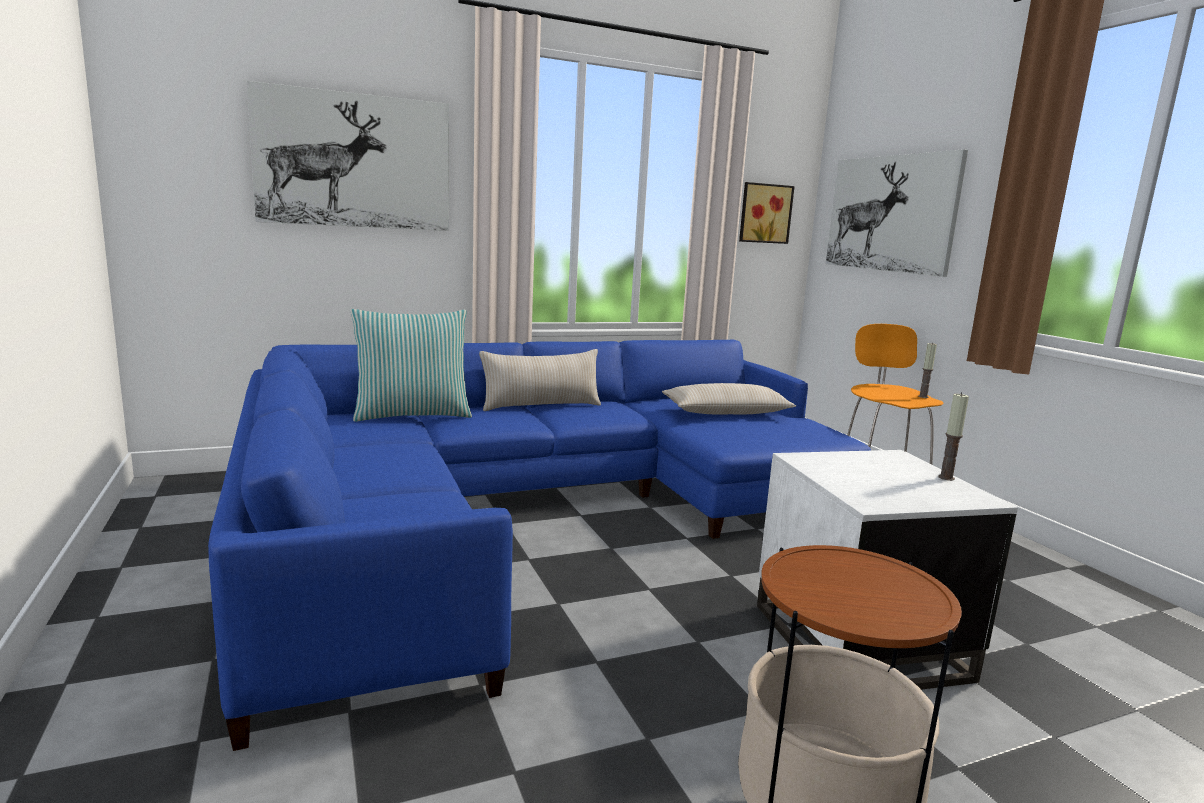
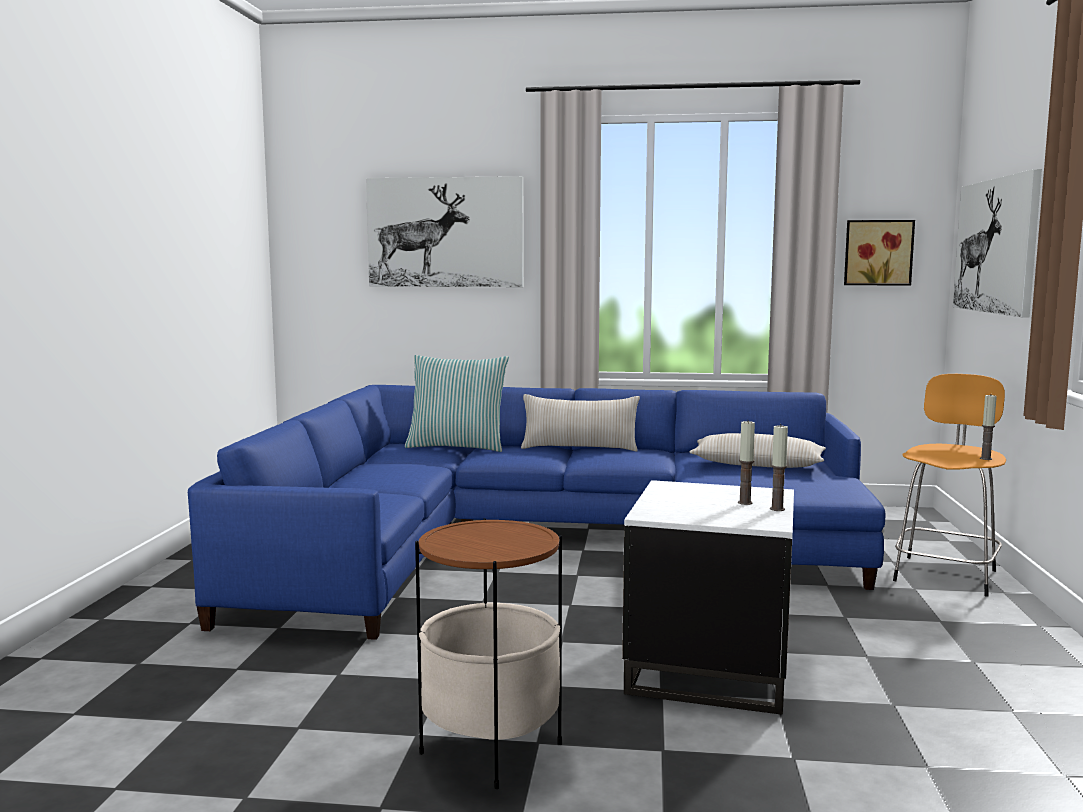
camera: 30 degrees right, 5 degrees down
none -> candle [738,421,755,505]

